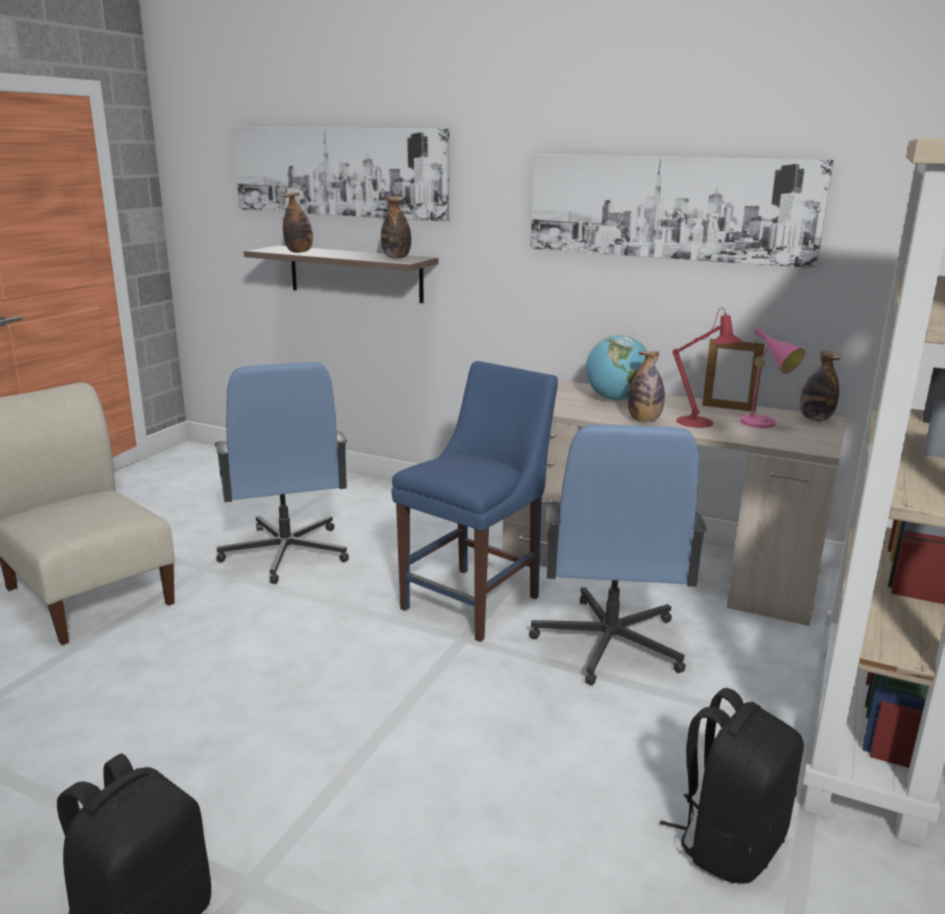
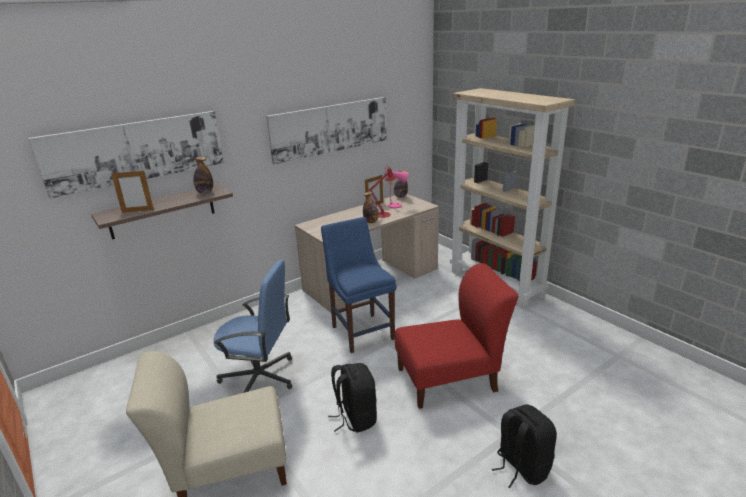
camera: 60 degrees left, 5 degrees up
bottle [283,193,313,253] -> picture frame [111,171,154,213]
blue office chair [529,424,707,686] -> none
globe [586,335,647,401] -> none
black backpack [660,688,804,884] -> black backpack moved to [328,363,377,433]
none -> red chair [395,263,519,409]

